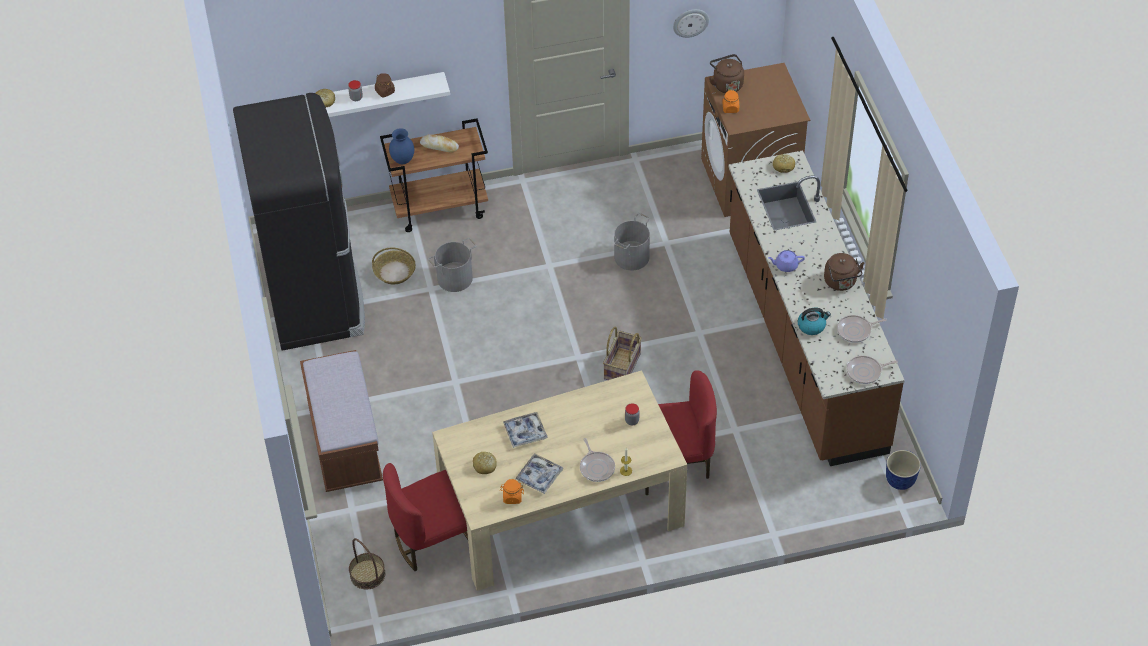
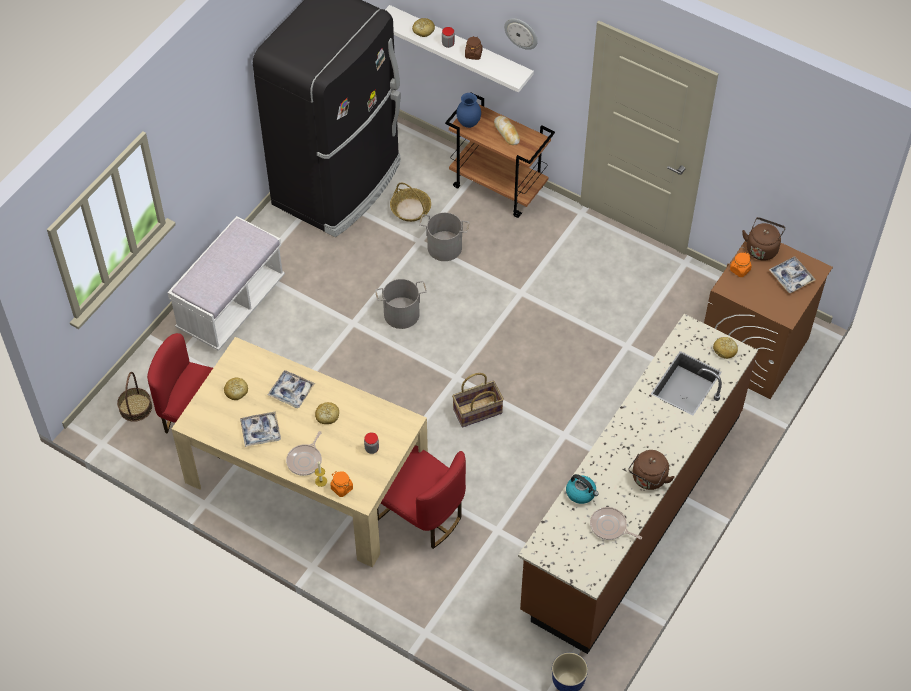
camera: 45 degrees right, 5 degrees up
brown bench [300,350,383,492] -> white bench [167,216,285,351]
orange jar [500,479,524,504] -> orange jar moved to [330,471,353,497]
grey bucket [614,213,650,271] -> grey bucket moved to [375,279,427,329]
wall clock [673,9,709,38] -> wall clock moved to [504,18,538,50]
purple teapot [768,250,805,272] -> none
frying pan [847,356,898,384] -> none
none -> bread [315,402,339,424]
none -> tray [769,256,816,293]

